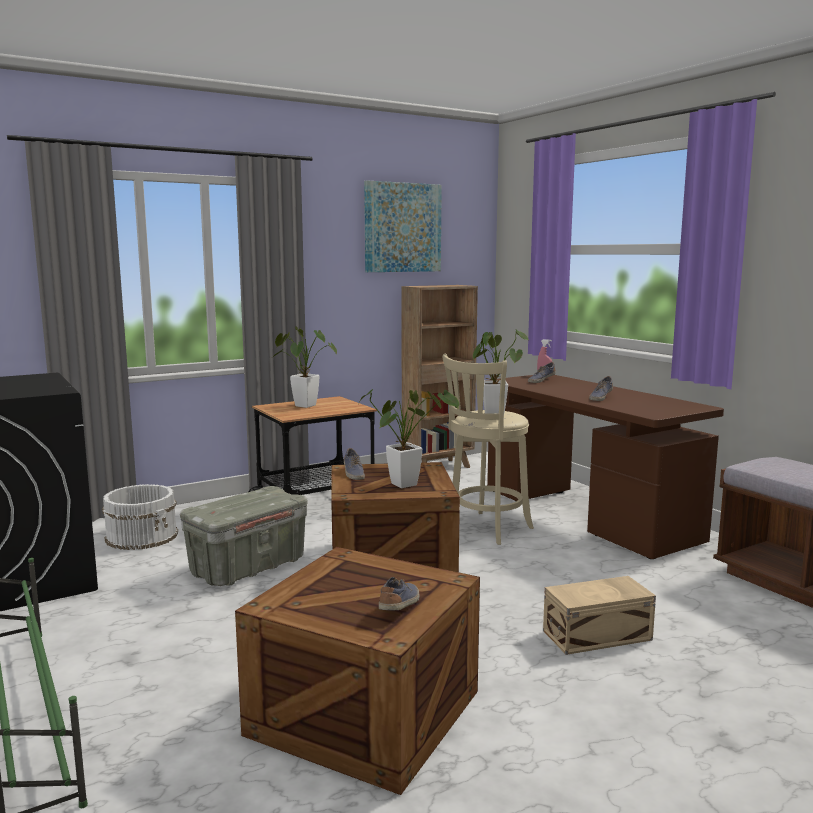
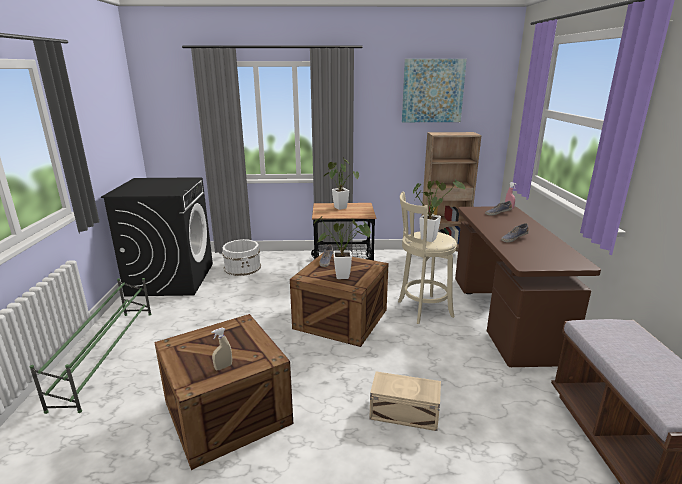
camera: 30 degrees right, 10 degrees up
grey storage box [180,486,308,586] -> none
shoe [379,577,420,610] -> beige spray bottle [211,328,232,370]

